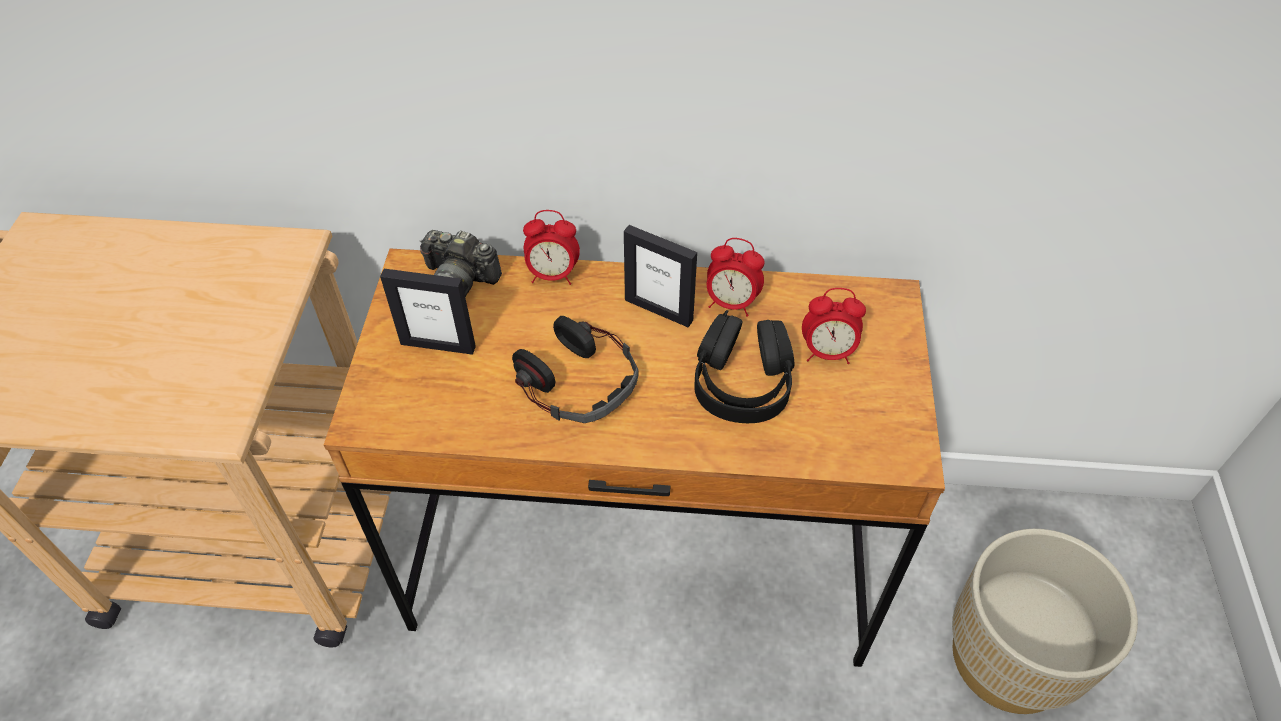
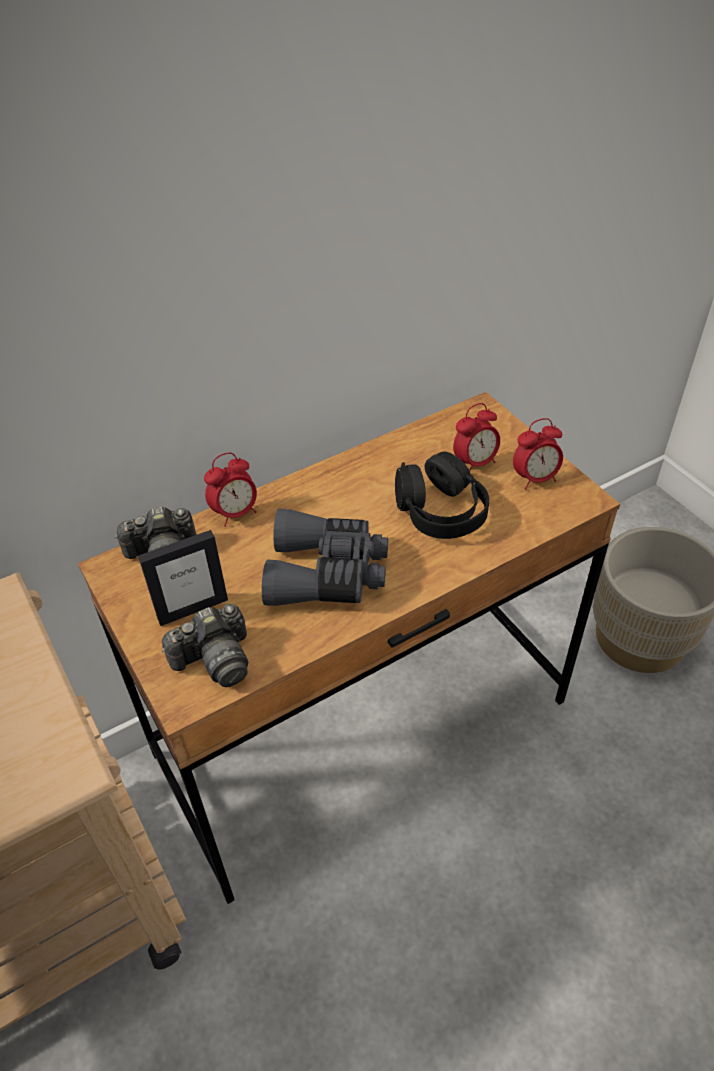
camera: 35 degrees left, 5 degrees down
headphones [512,316,639,423] -> grey binoculars [262,509,388,606]
picture frame [624,225,697,327] -> none
alarm clock [707,238,764,317] -> alarm clock moved to [513,418,563,490]
none -> camera [162,604,248,687]

